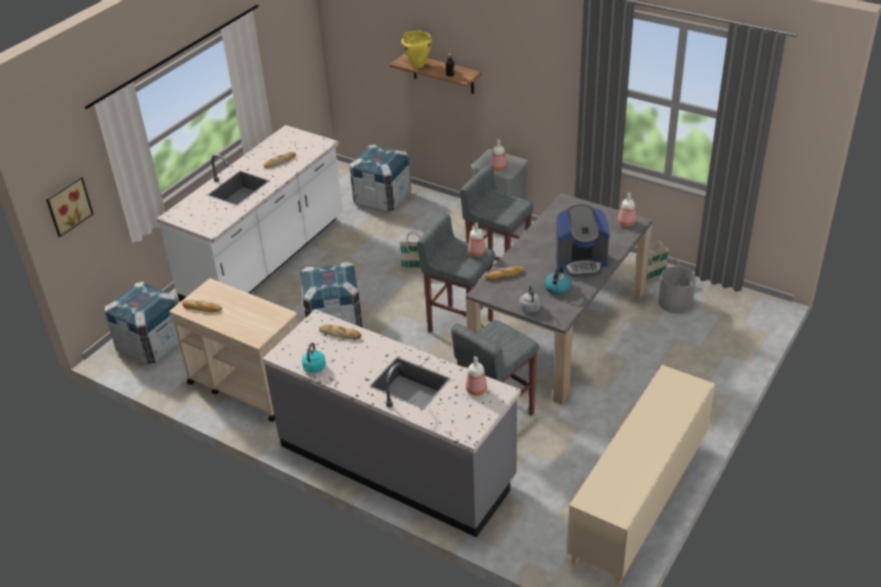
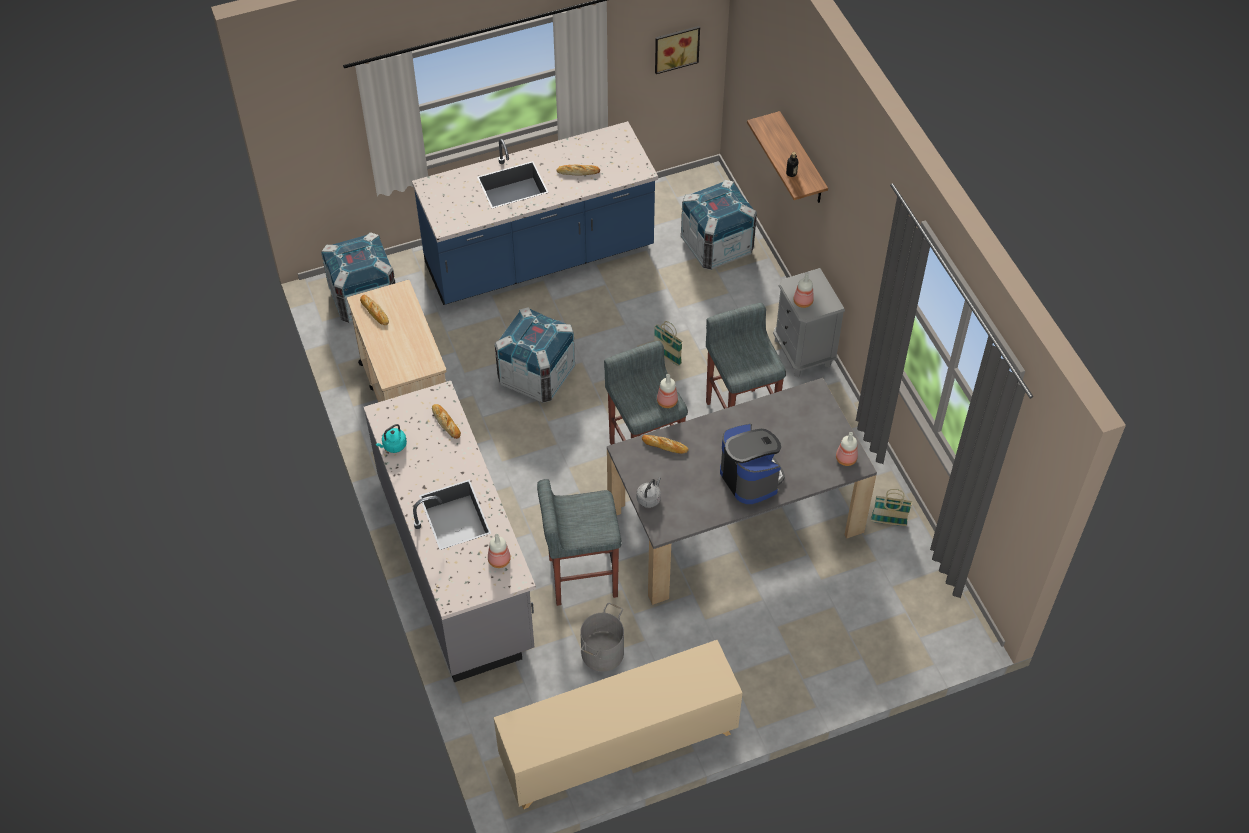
camera: 35 degrees right, 15 degrees up
picture [46,176,93,237] -> picture moved to [655,26,700,74]
white counter [157,125,343,302] -> blue counter [412,121,658,305]
yellow cooking pot [401,30,432,69] -> none
kettle [544,265,572,295] -> none
coffee machine [556,205,610,277] -> coffee machine turned 150 degrees counterclockwise [720,424,785,504]
grey bucket [658,259,696,313] -> grey bucket moved to [580,603,624,672]

